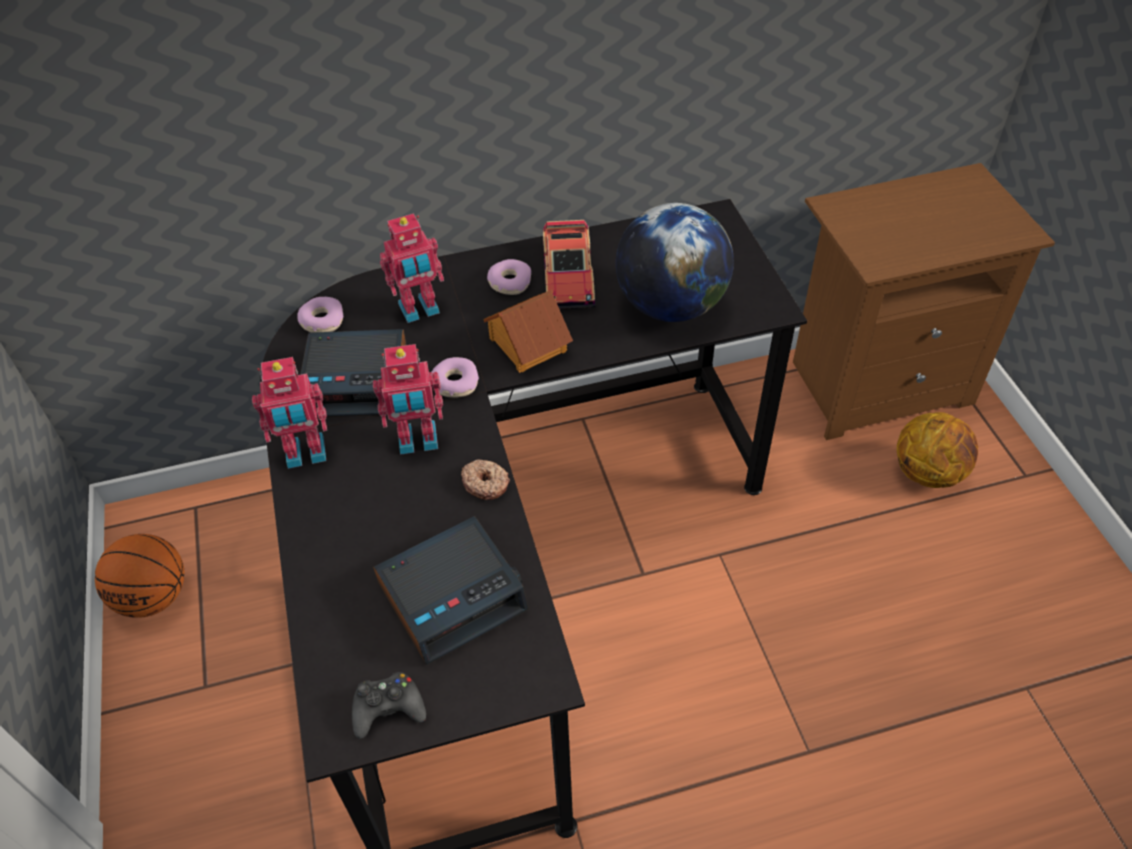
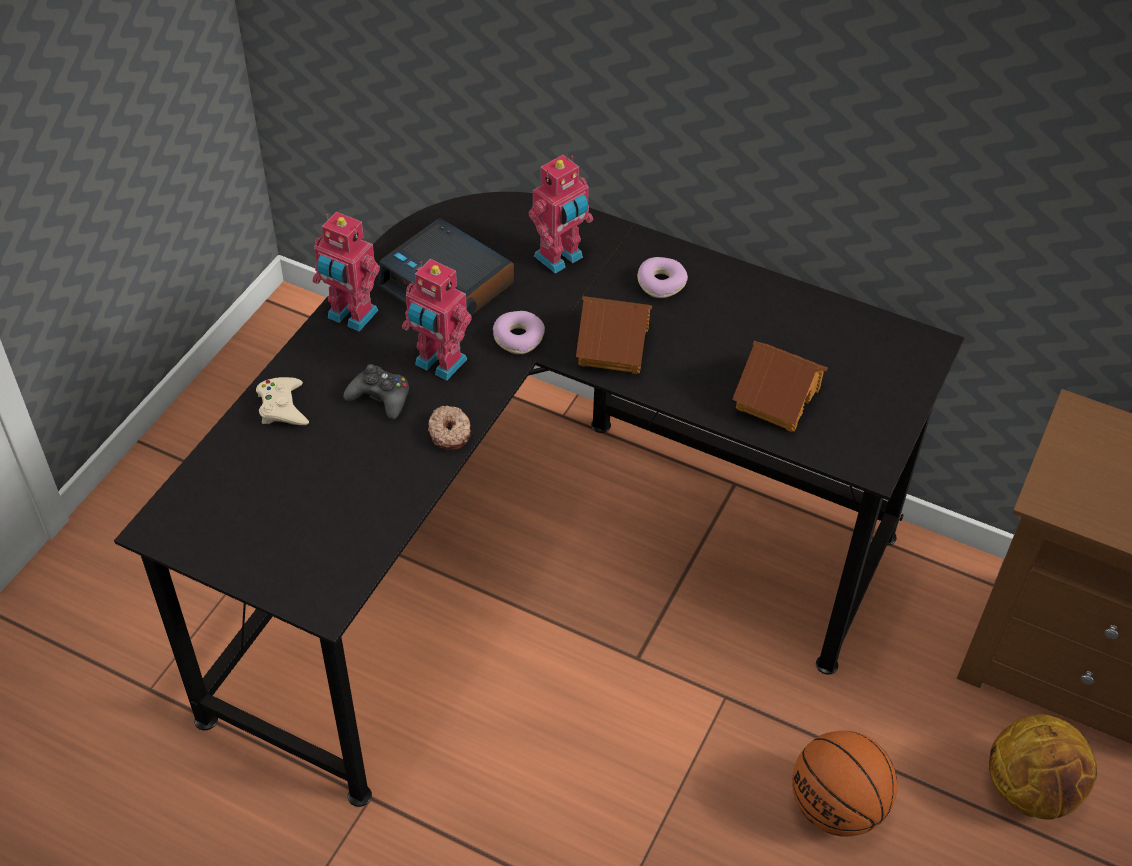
camera: 40 degrees right, 0 degrees up
basketball [95,534,185,618] -> basketball moved to [792,731,897,837]
donut [297,297,343,333] -> none
black game controller [352,672,426,739] -> black game controller moved to [344,364,409,419]
alarm clock [373,516,529,666] -> none
toy robot [380,213,444,323] -> toy robot turned 60 degrees counterclockwise [529,155,593,274]
toy car [543,220,596,309] -> none
globe [616,203,734,322] -> toy house [732,341,828,432]
none -> beige game controller [256,377,309,425]

